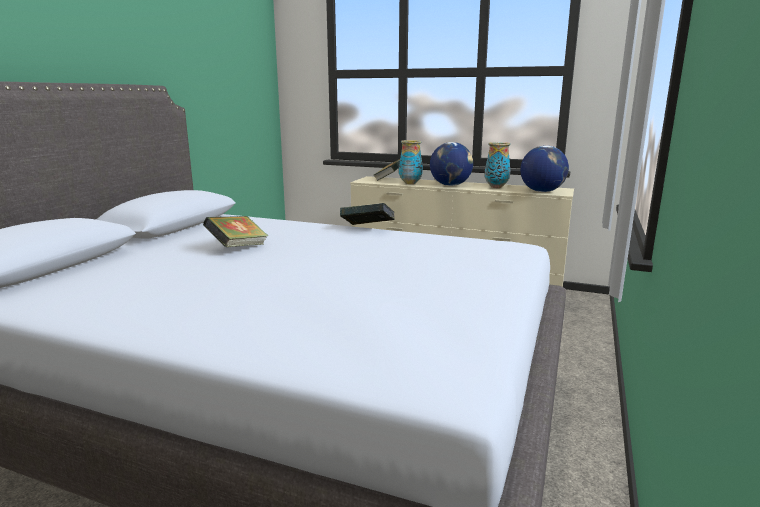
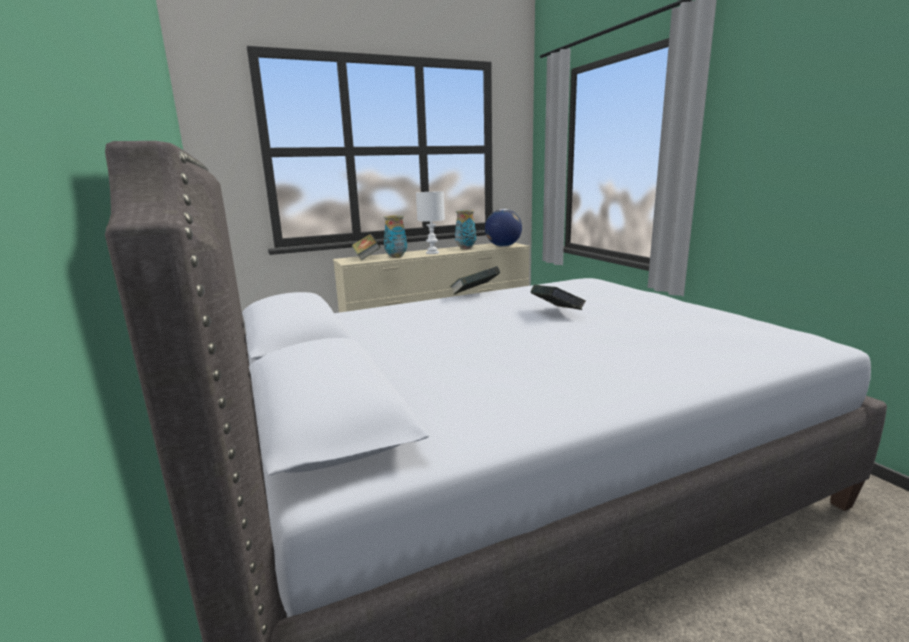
camera: 45 degrees left, 0 degrees up
book [203,216,268,247] -> book moved to [531,284,586,310]
globe [430,142,473,186] -> white table lamp [416,191,445,254]

